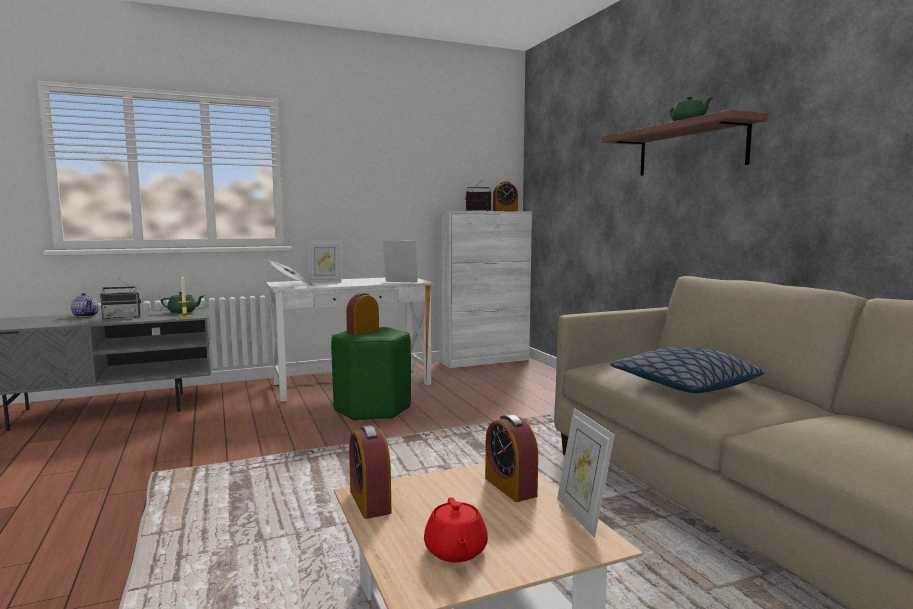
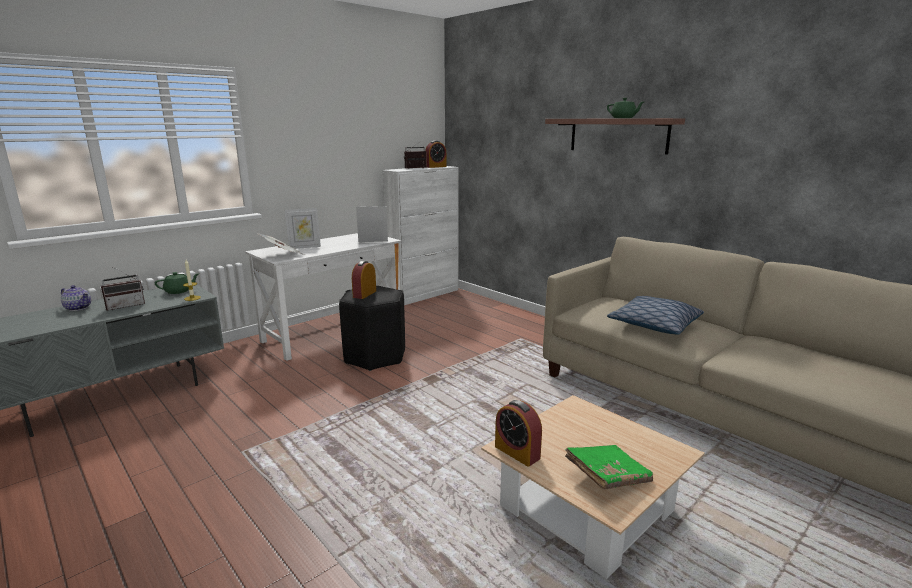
camera: 20 degrees left, 10 degrees up
green stool [331,327,411,421] -> black stool [339,286,405,371]
red teapot [424,497,488,562] -> green book [565,445,653,490]
alarm clock [485,414,538,502] -> none
picture frame [557,408,615,538] -> none

